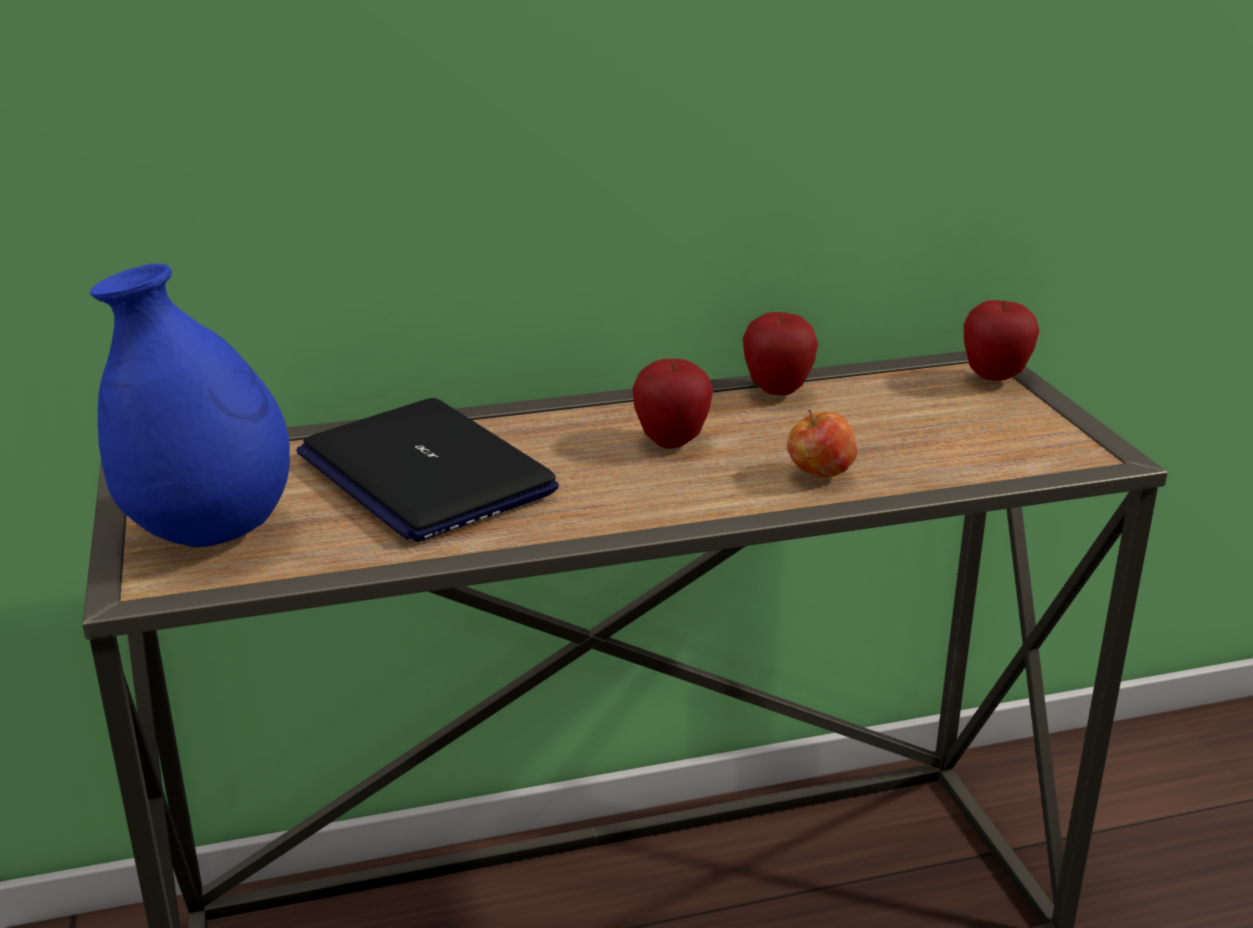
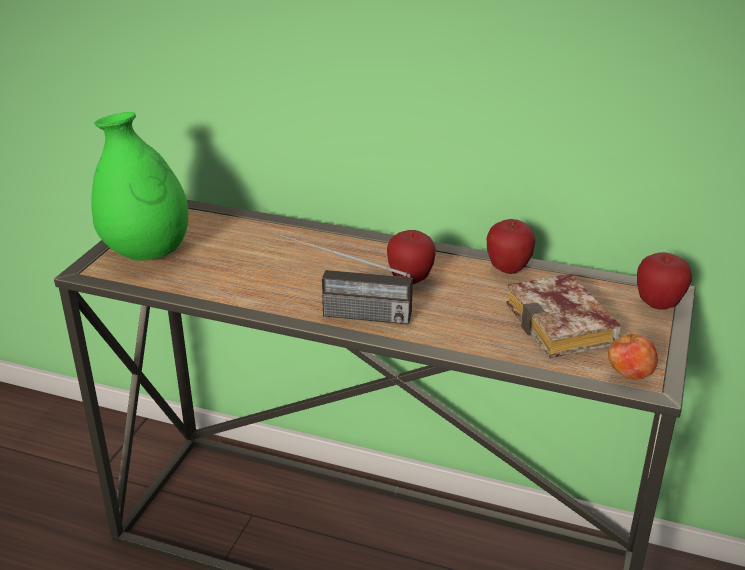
camera: 35 degrees right, 5 degrees up
blue vase [90,264,290,547] -> green vase [91,112,188,261]
laptop [296,398,559,542] -> none
apple [787,410,857,478] -> apple moved to [608,331,658,379]
none -> radio [277,234,413,324]
none -> book [506,274,621,358]

